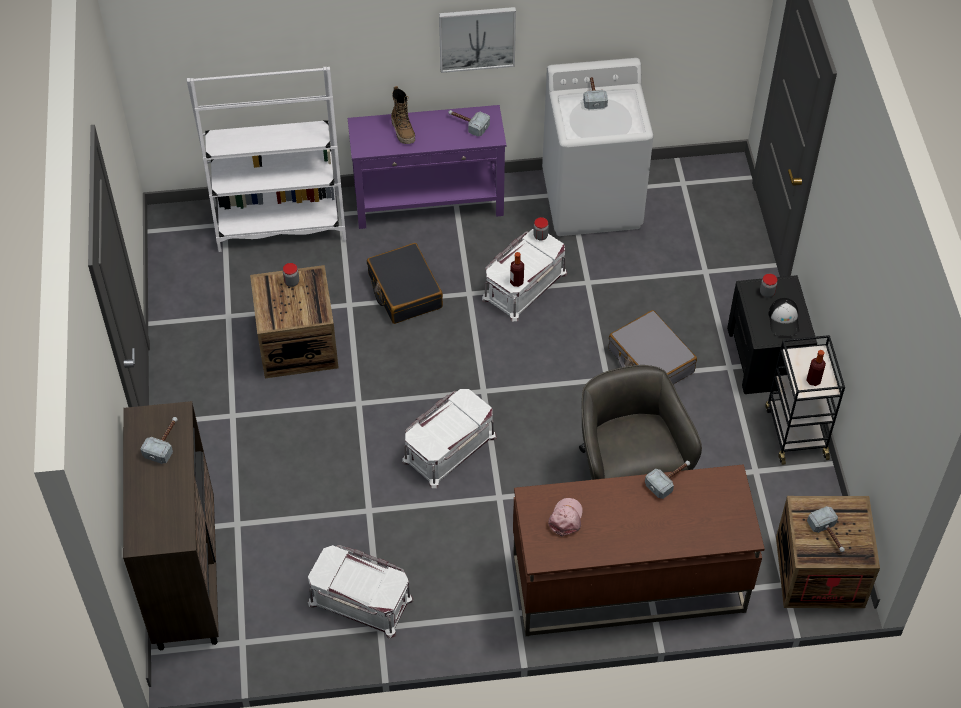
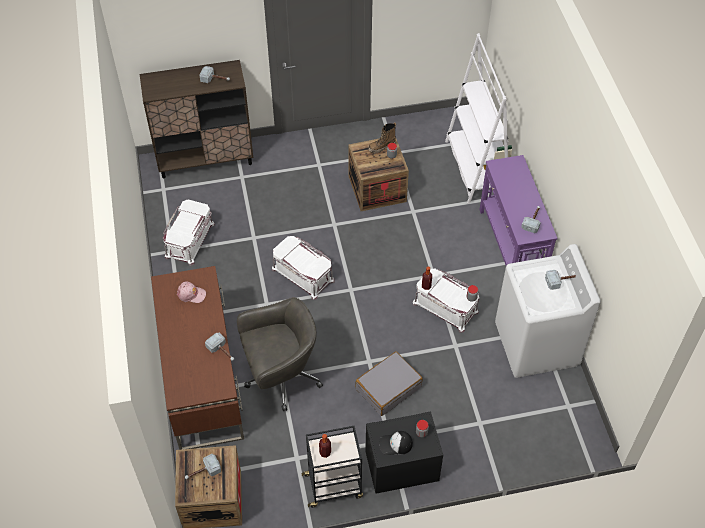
camera: 85 degrees right, 0 degrees up
black suitcase [367,243,443,324] -> none
boot [391,86,415,144] -> boot moved to [368,123,396,153]
picture [439,7,516,73] -> none

